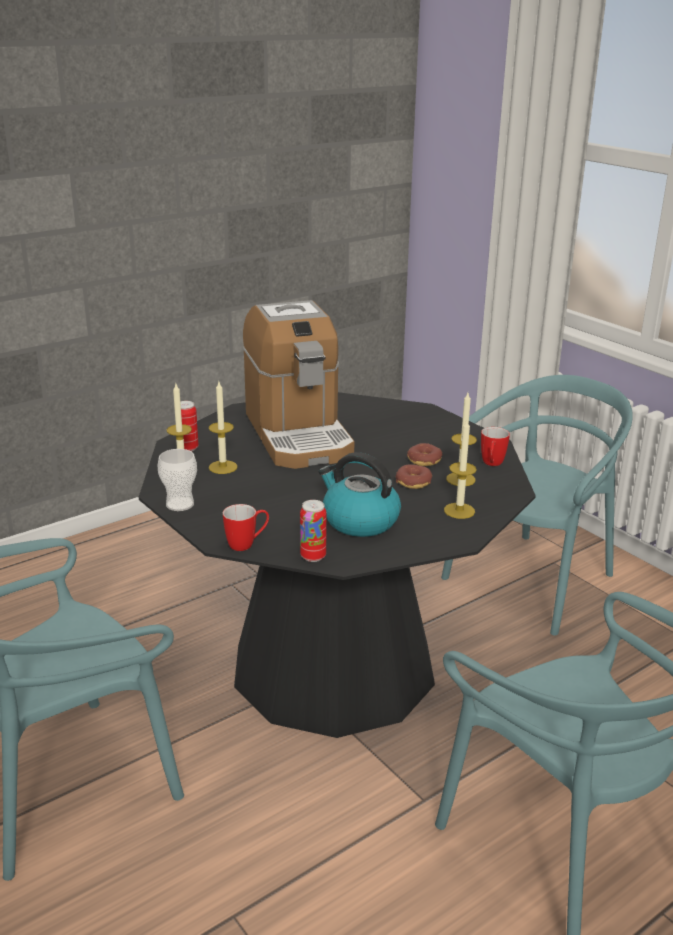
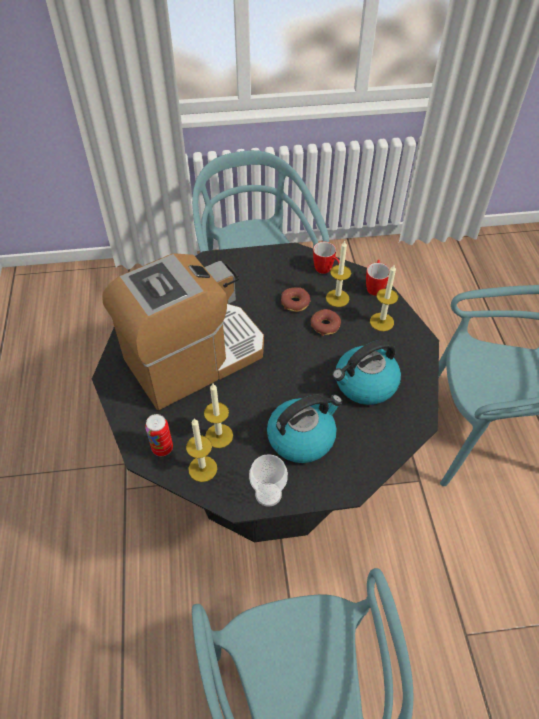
camera: 60 degrees left, 25 degrees up
mug [223,504,269,551] -> mug moved to [366,260,390,296]
coffee machine [243,300,355,469] -> coffee machine turned 45 degrees counterclockwise [102,253,264,410]
can [300,500,327,562] -> none
none -> kettle [267,395,342,463]

